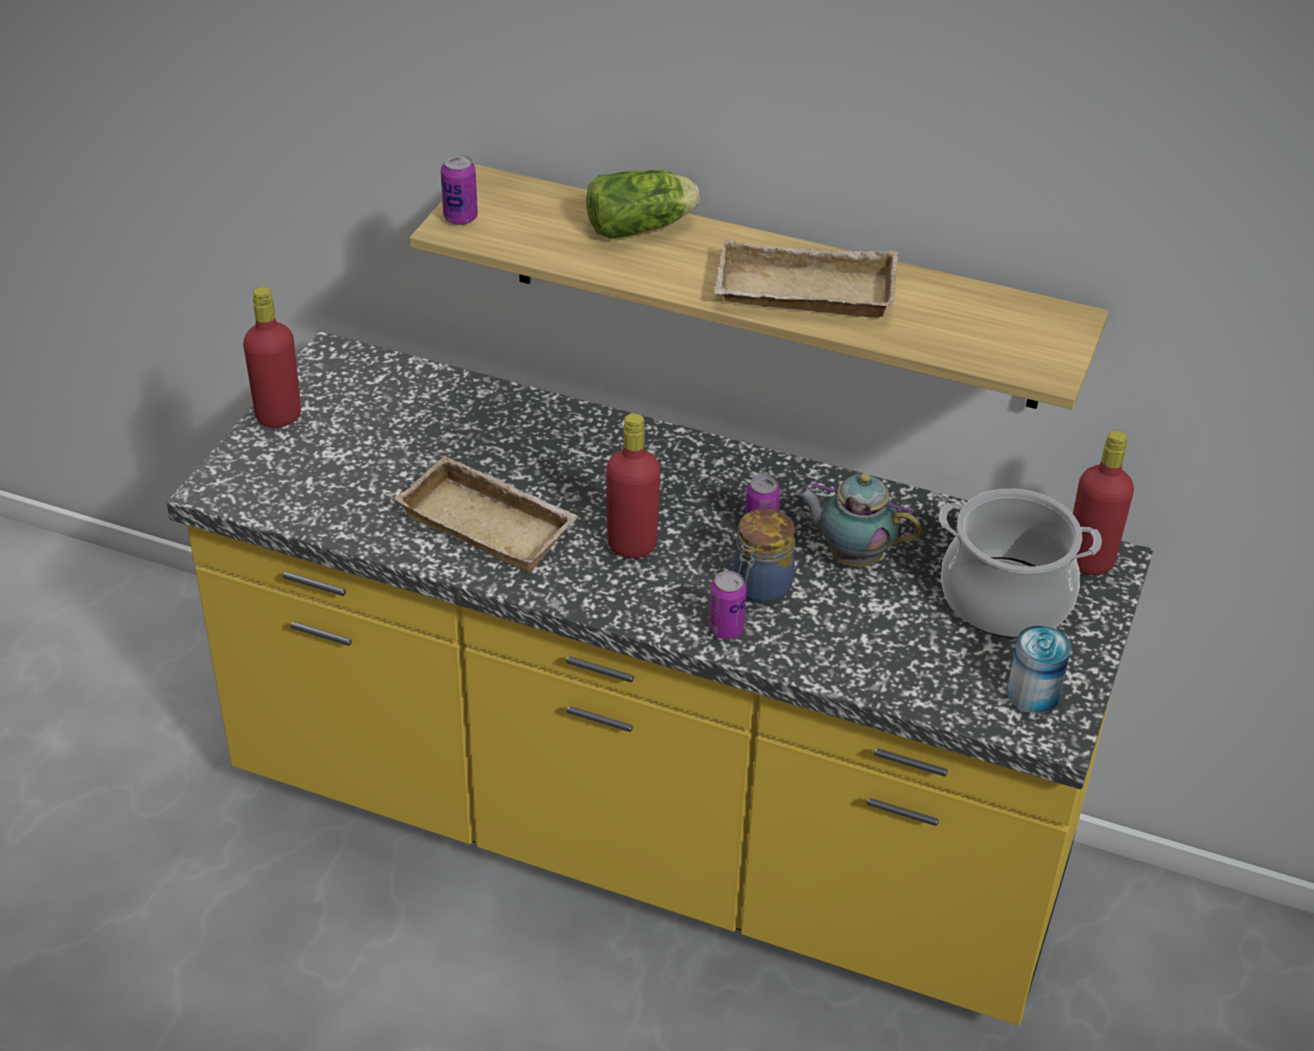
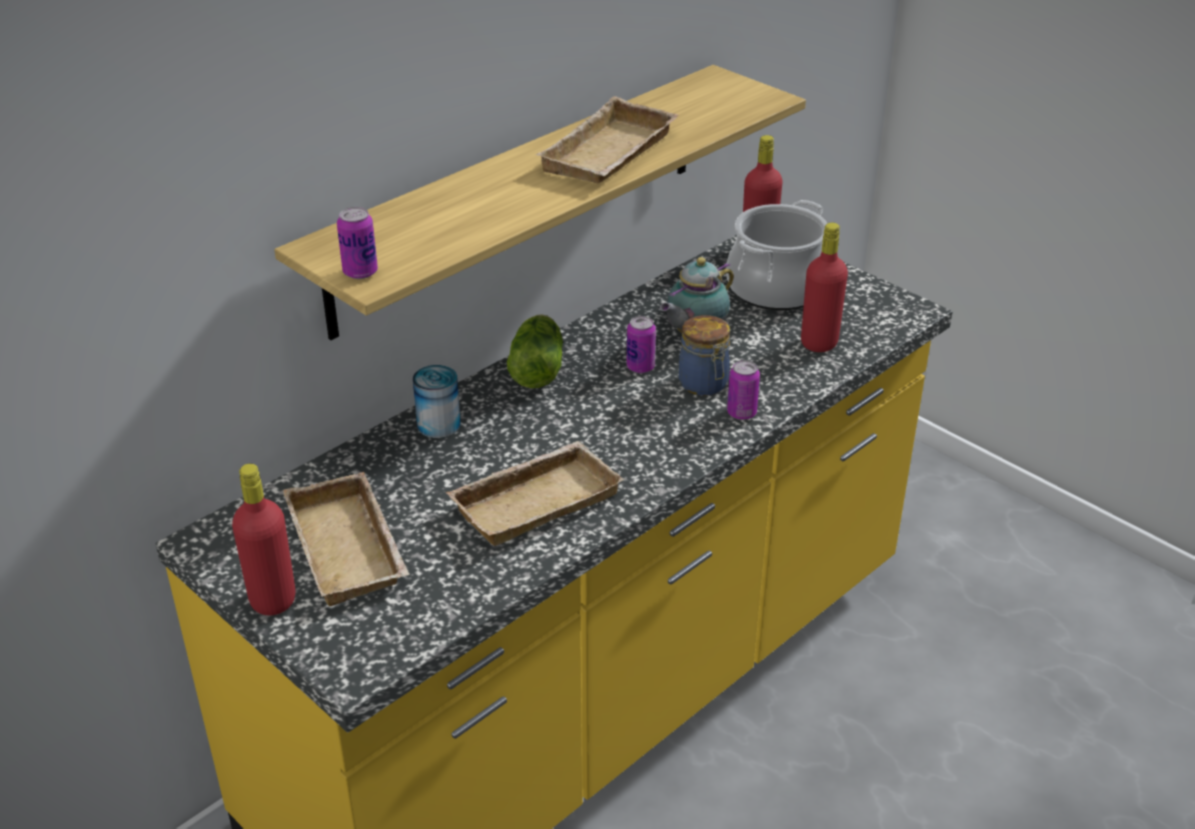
camera: 65 degrees left, 5 degrees down
lettuce [586,170,700,238] -> lettuce moved to [507,314,563,388]
red bottle [606,413,661,558] -> red bottle moved to [801,223,848,352]
can [1007,626,1071,714] -> can moved to [413,365,461,438]
none -> beige tray [283,472,409,606]

